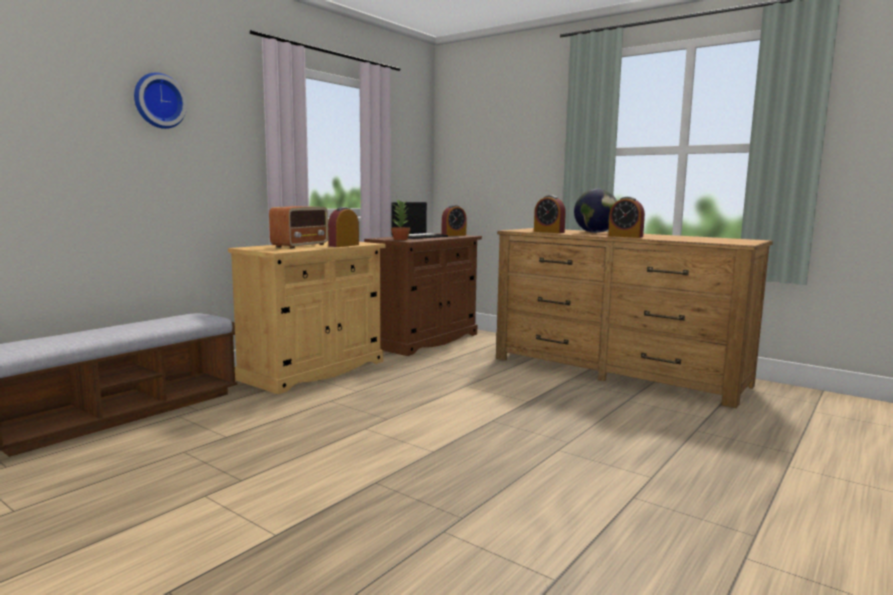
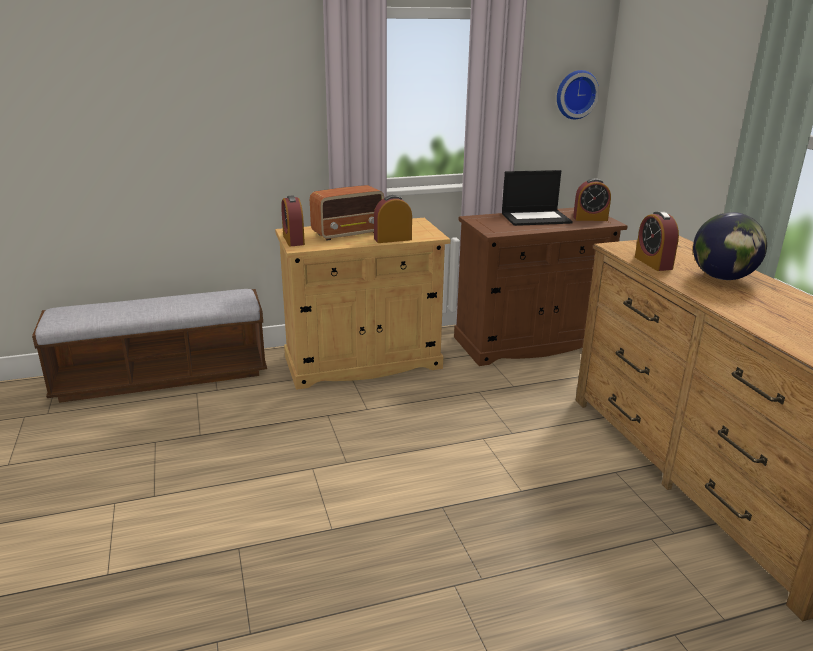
camera: 35 degrees right, 15 degrees up
wall clock [134,72,187,129] -> wall clock moved to [557,70,599,119]
potted plant [391,200,411,240] -> none
alarm clock [608,197,645,238] -> alarm clock moved to [281,195,305,246]

